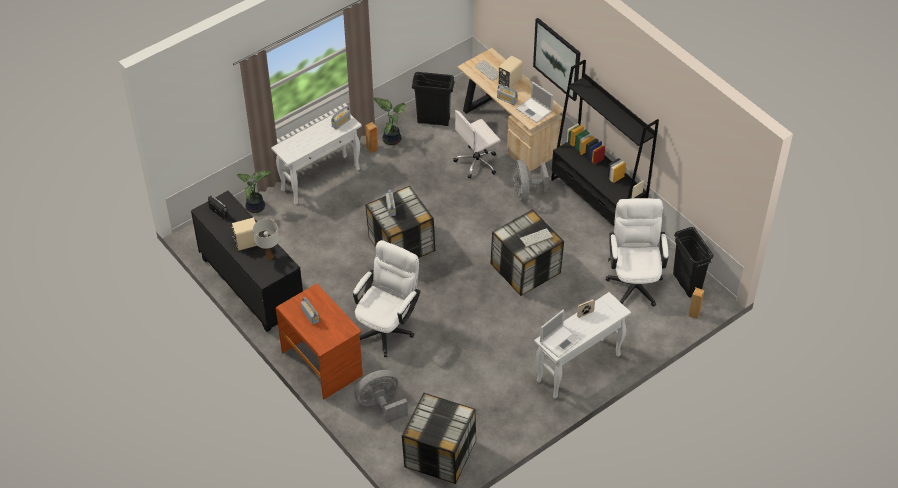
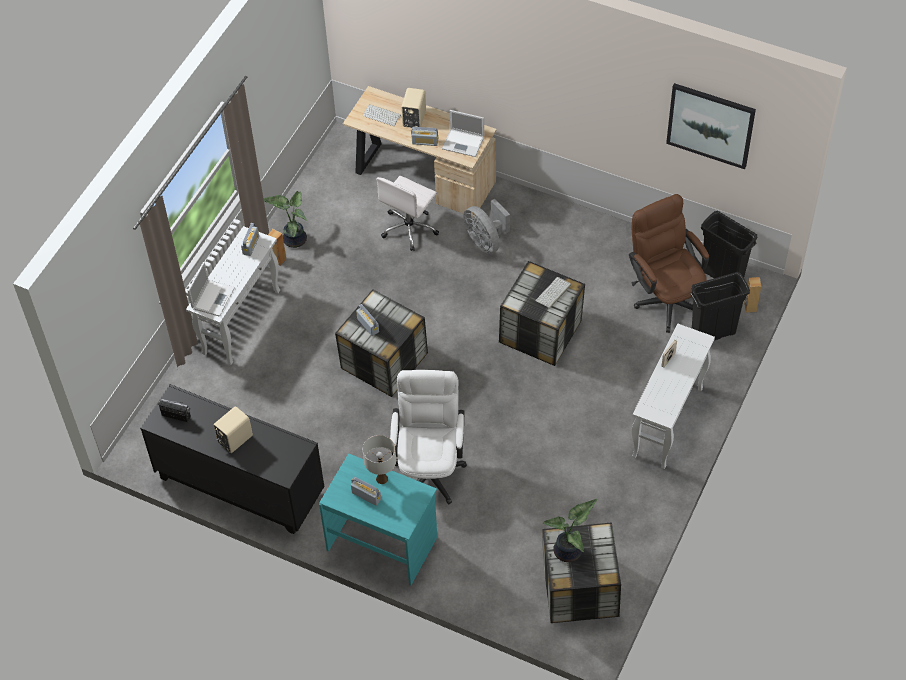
camera: 25 degrees left, 5 degrees up
potted plant [237,171,274,213] -> potted plant moved to [543,499,597,562]
white table lamp [253,219,279,260] -> white table lamp moved to [363,435,396,484]
brown desk [276,283,363,400] -> turquoise desk [319,454,437,586]
grey fan [354,370,408,423] -> none
black trash can [412,72,455,126] -> black trash can moved to [690,272,750,340]
picture [533,18,581,101] -> picture moved to [666,83,756,169]
laptop [540,309,581,358] -> laptop moved to [188,262,235,317]
black bookcase [551,60,659,226] -> none
white office chair [606,198,668,306] -> brown office chair [629,194,709,333]

